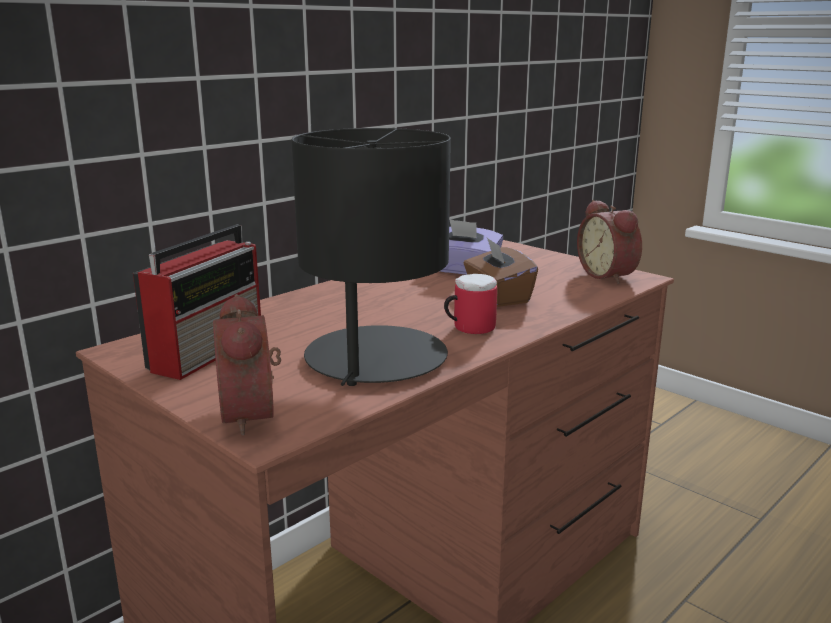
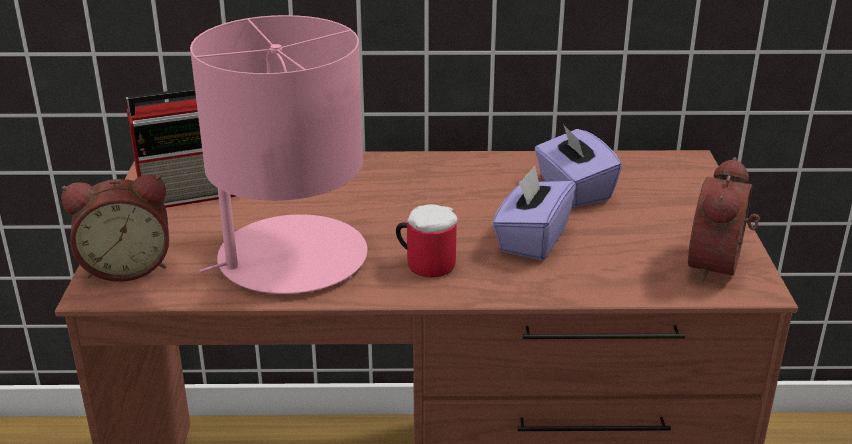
camera: 45 degrees right, 10 degrees up
alarm clock [213,294,281,435] -> alarm clock turned 135 degrees counterclockwise [61,174,169,282]
black table lamp [291,128,451,386] -> pink table lamp [190,15,368,294]
brown tissue box [464,238,538,307] -> purple tissue box [492,165,576,261]

